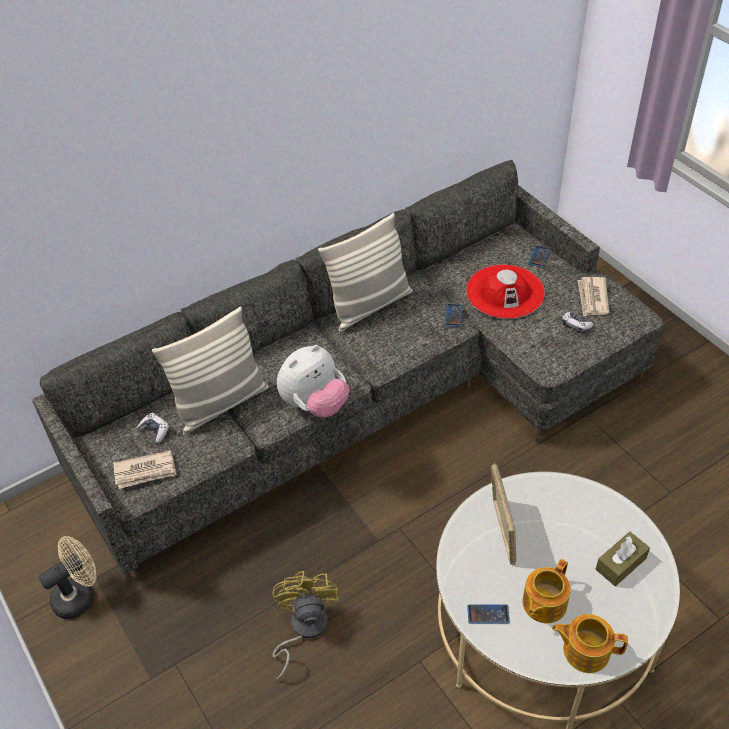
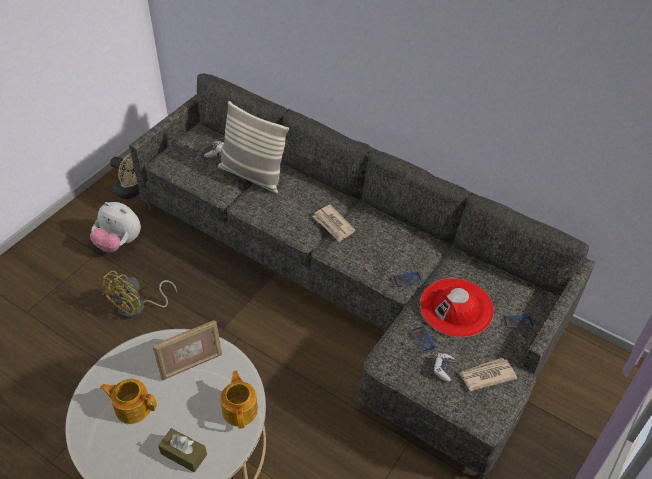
camera: 65 degrees right, 0 degrees up
newspaper [113,450,177,489] -> newspaper moved to [312,205,356,242]
yellow fan [272,571,340,680] -> yellow fan turned 150 degrees clockwise [102,271,177,319]
plush toy [277,345,350,417] -> plush toy moved to [90,202,141,253]
pillow [318,213,413,332] -> none
phone [467,604,510,624] -> phone moved to [411,326,437,353]
teapot [552,614,628,673] -> teapot moved to [220,371,258,429]

